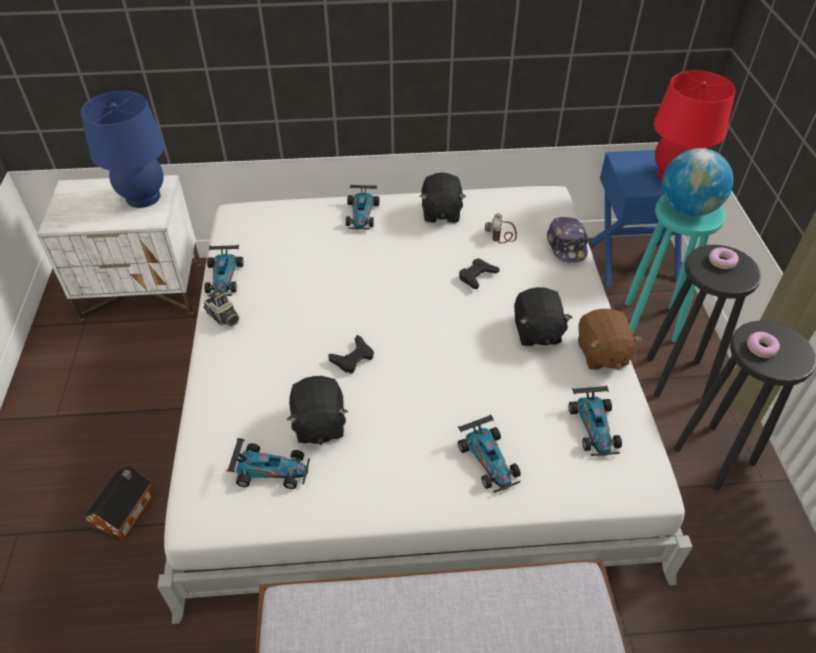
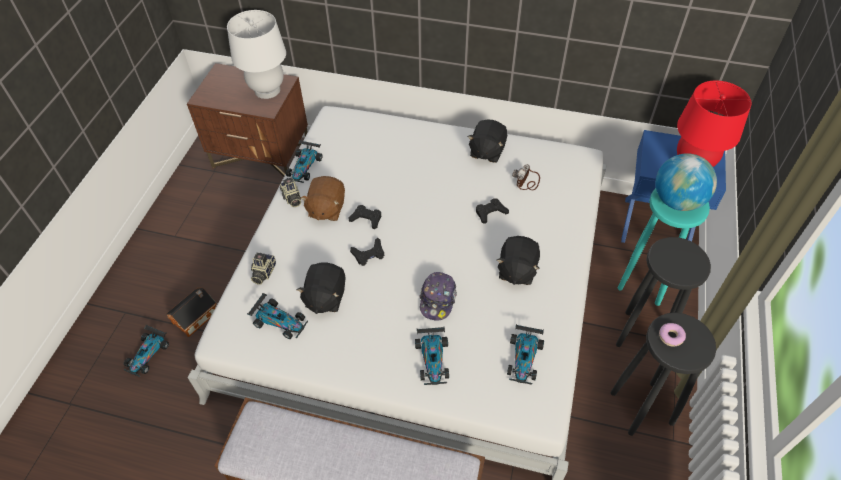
camera: 20 degrees right, 5 degrees up
white nightstand [37,175,201,320] -> brown nightstand [187,63,308,177]
blue table lamp [80,91,165,208] -> white table lamp [227,10,286,99]
toy car [346,184,379,230] -> toy car moved to [124,325,169,377]
cap [547,217,589,263] -> cap moved to [420,272,457,320]
brown plush toy [578,309,643,370] -> brown plush toy moved to [301,176,345,221]
donut [709,248,739,269] -> none
none -> camera [251,253,276,285]
none -> black game controller [348,205,381,229]

